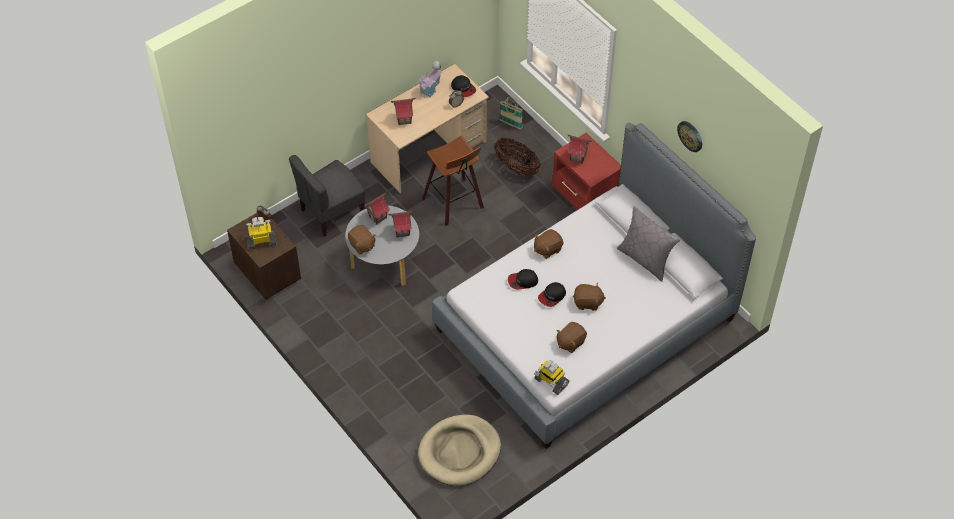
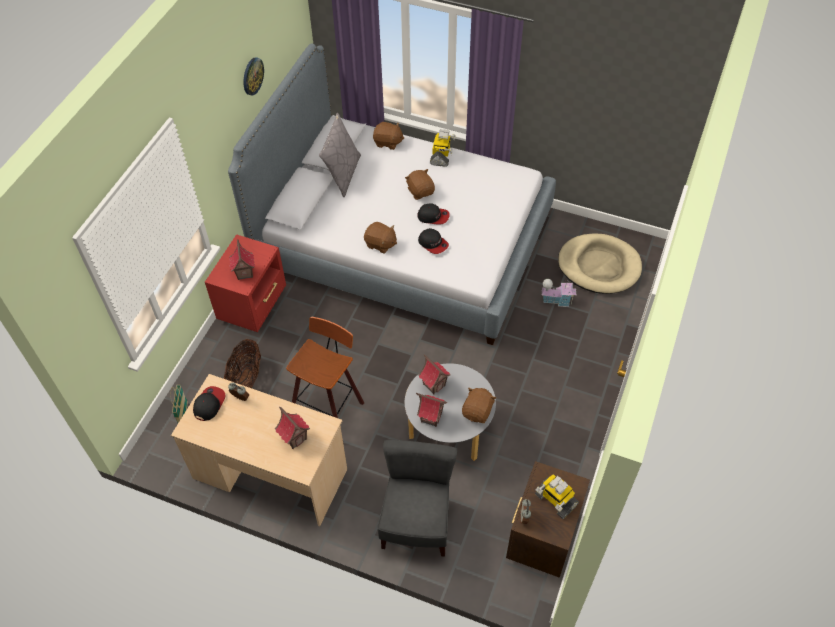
camera: 120 degrees left, 0 degrees up
grey chair [289,155,365,237] -> grey chair turned 105 degrees counterclockwise [377,440,457,557]
toy house [418,61,442,98] -> toy house moved to [542,279,576,307]
toy robot [534,360,569,395] -> toy robot moved to [430,129,456,167]
brown plush toy [557,322,587,353] -> brown plush toy moved to [373,122,404,150]

